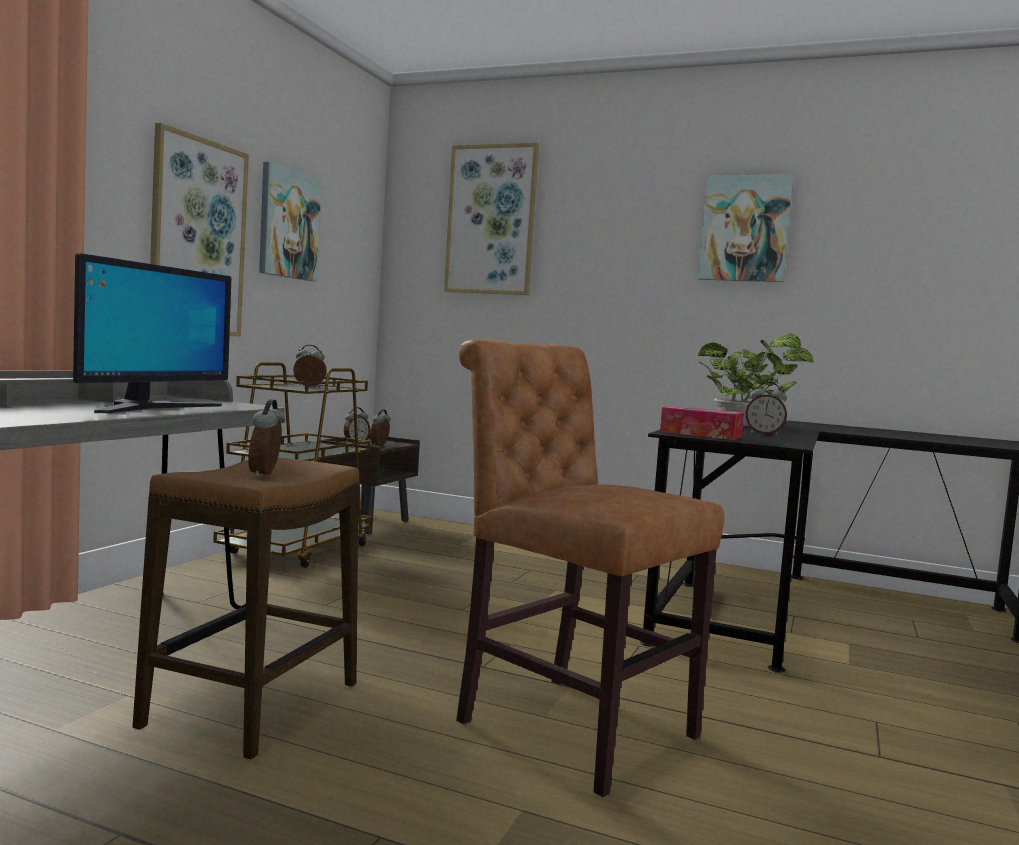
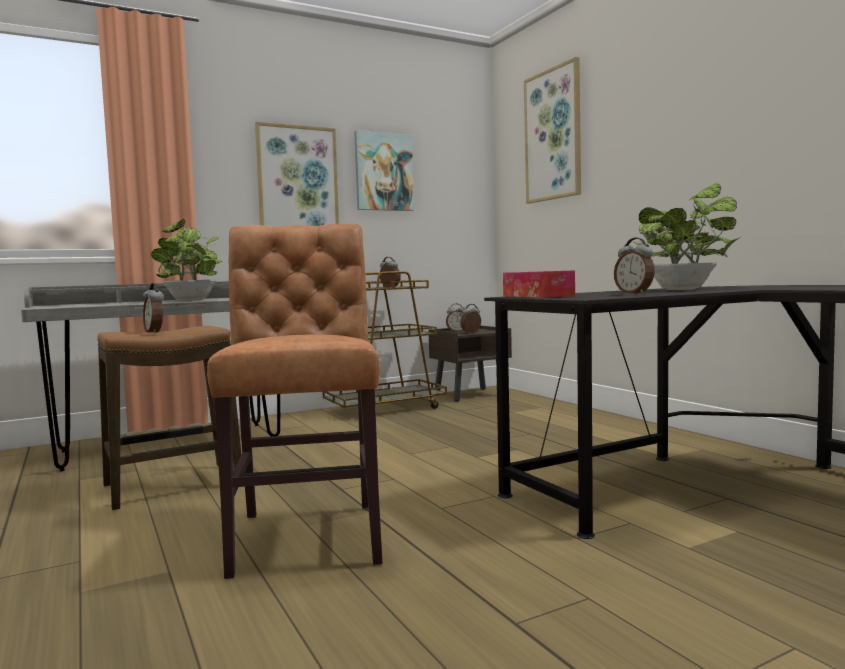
camera: 40 degrees right, 0 degrees up
monitor [73,253,231,413] -> potted plant [151,219,222,301]
alarm clock [248,399,285,477] -> alarm clock turned 75 degrees counterclockwise [143,283,164,333]
picture [698,174,794,282] -> none

